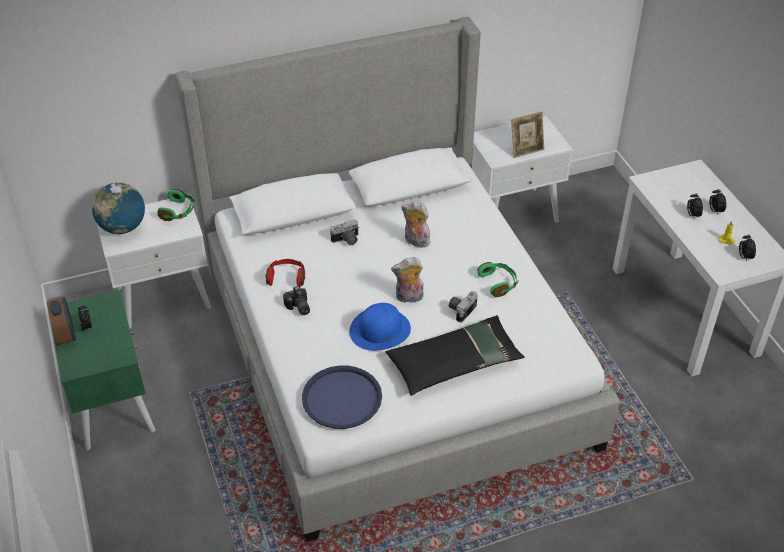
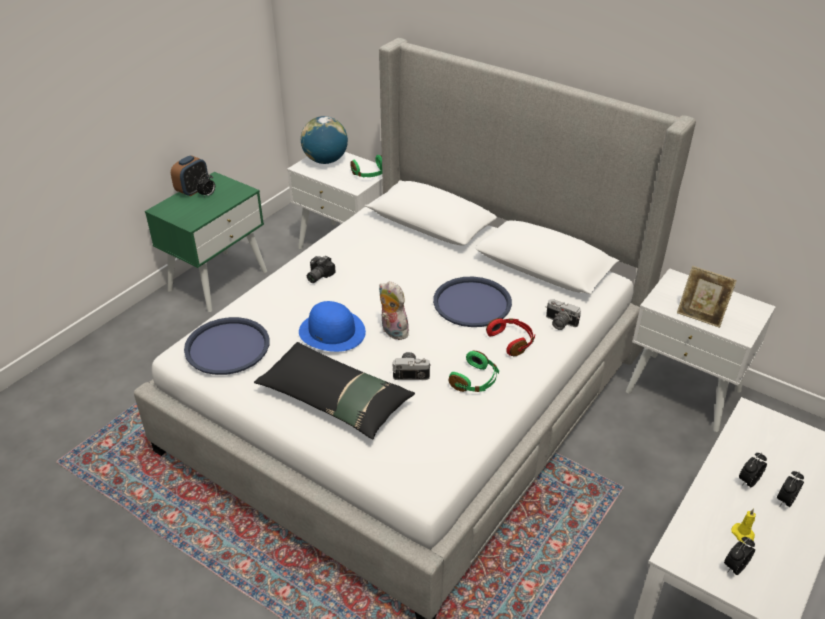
camera: 55 degrees right, 5 degrees down
red headphones [265,259,305,287] -> red headphones moved to [486,318,535,356]
camera [330,219,360,245] -> camera moved to [546,299,581,330]
plush toy [401,201,430,248] -> blue tray [433,277,512,327]

